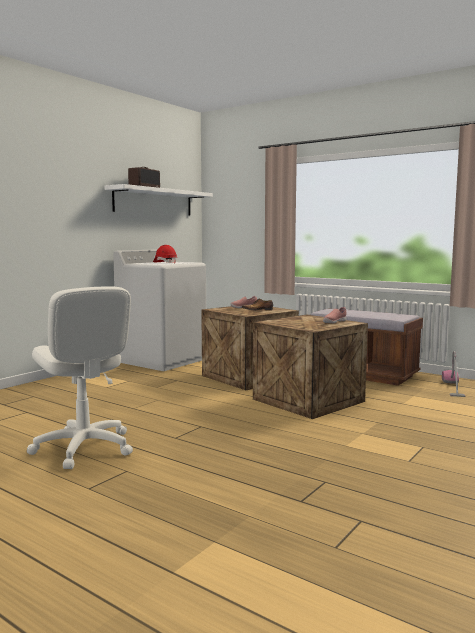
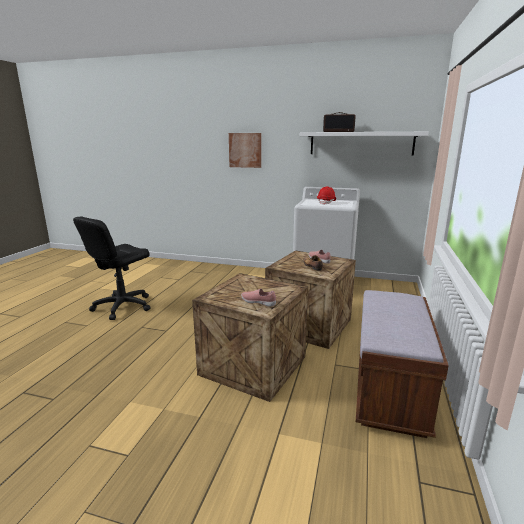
camera: 70 degrees right, 10 degrees up
white office chair [27,287,133,469] -> black office chair [73,217,151,320]
vacuum cleaner [442,351,465,397] -> none
none -> picture [229,133,261,168]

